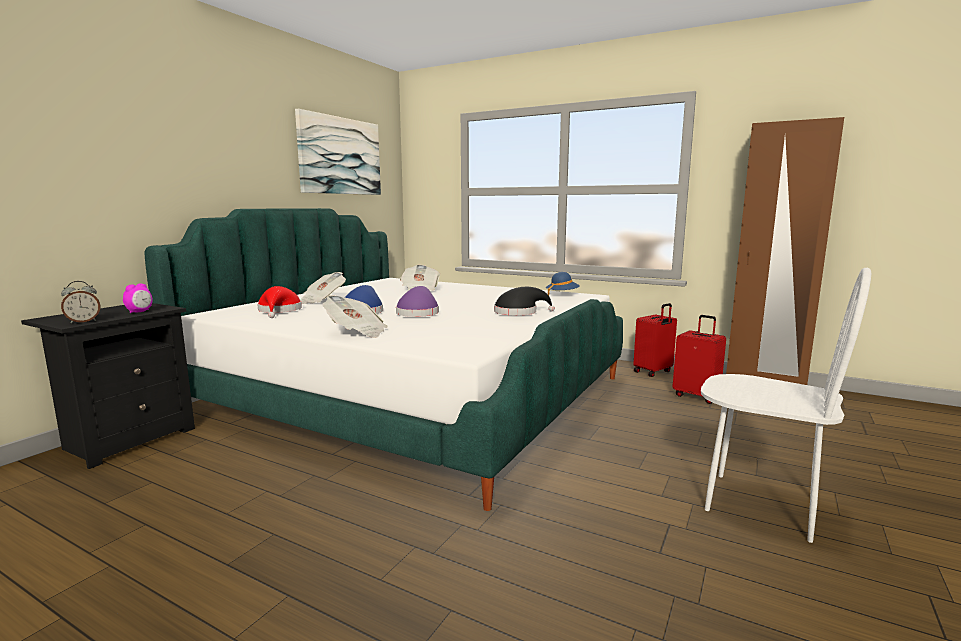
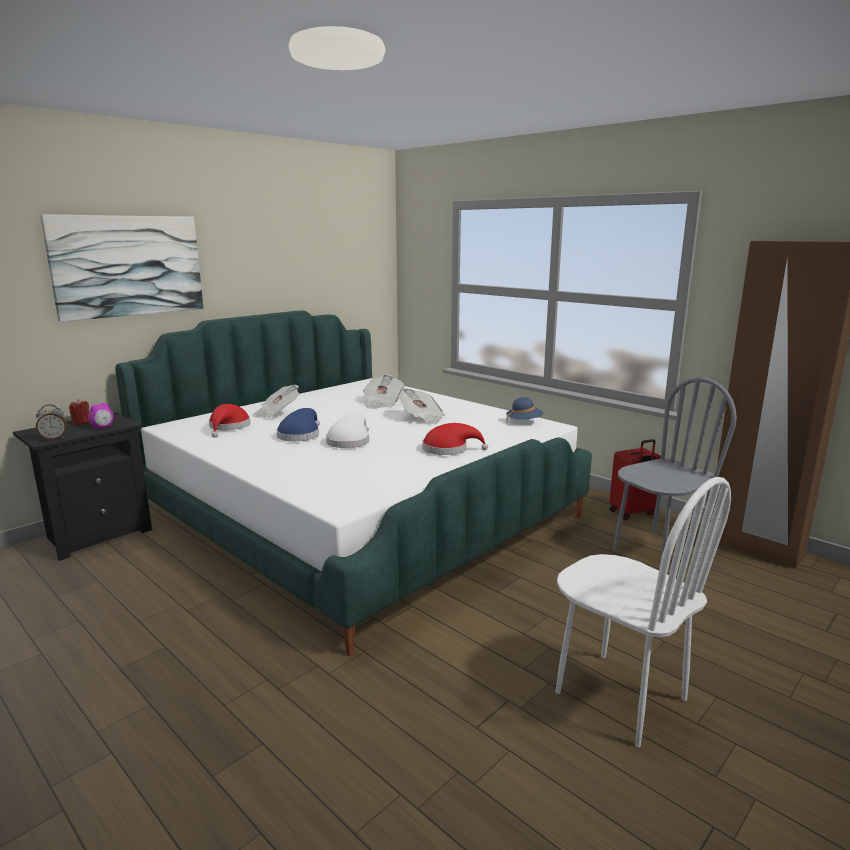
camera: 15 degrees right, 5 degrees up
picture [295,109,381,195] -> picture moved to [40,214,204,322]
newspaper [322,295,388,338] -> newspaper moved to [398,388,445,424]
purple hat [396,286,439,317] -> white hat [326,413,369,448]
black hat [494,287,555,315] -> red hat [422,423,488,455]
red suitcase [672,315,726,404] -> grey chair [613,377,737,558]
none -> red candle [69,399,90,425]

